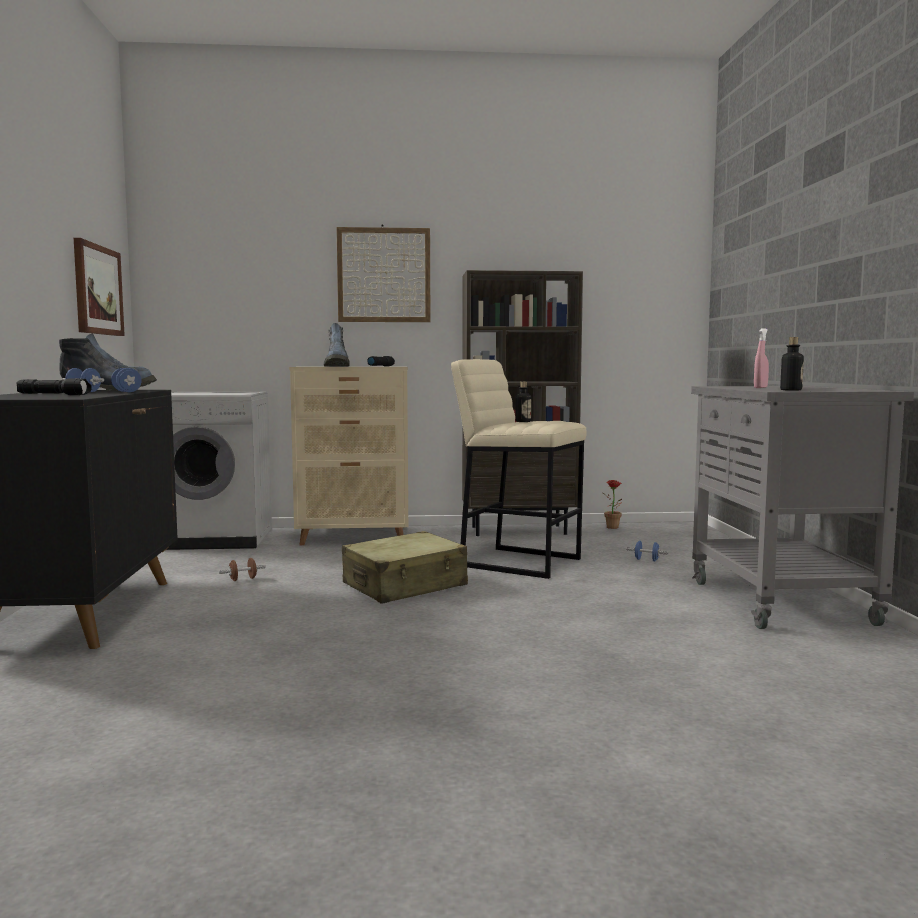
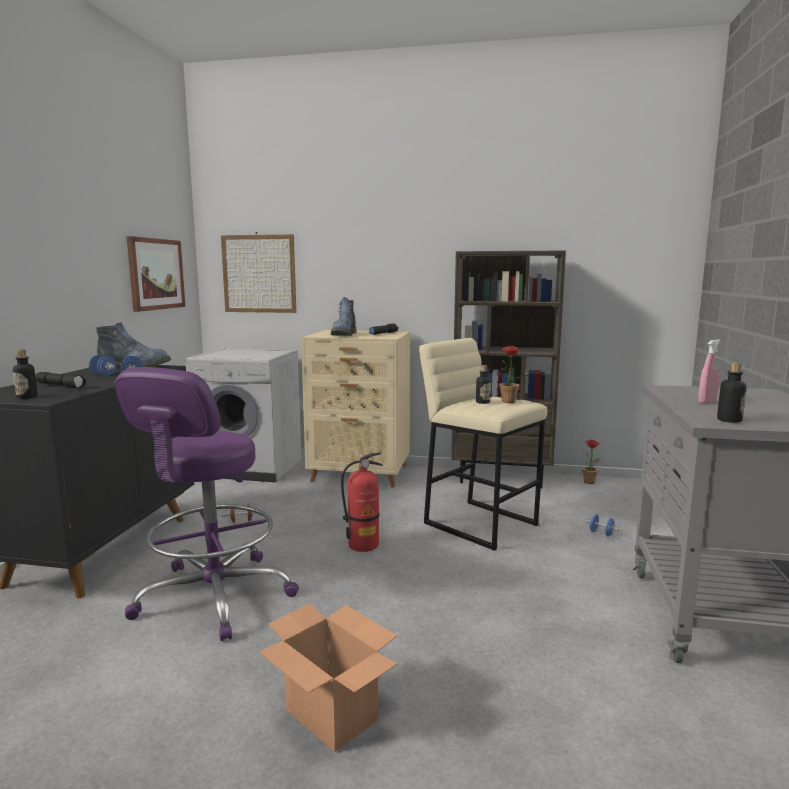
camera: 15 degrees right, 5 degrees up
picture [337,224,430,322] -> picture moved to [221,232,296,313]
beige suitcase [342,531,468,604] -> fire extinguisher [341,452,383,552]
none -> bottle [13,350,38,399]
none -> purple stool [115,367,299,641]
none -> cardboard box [259,604,397,752]
none -> potted plant [496,346,530,403]

